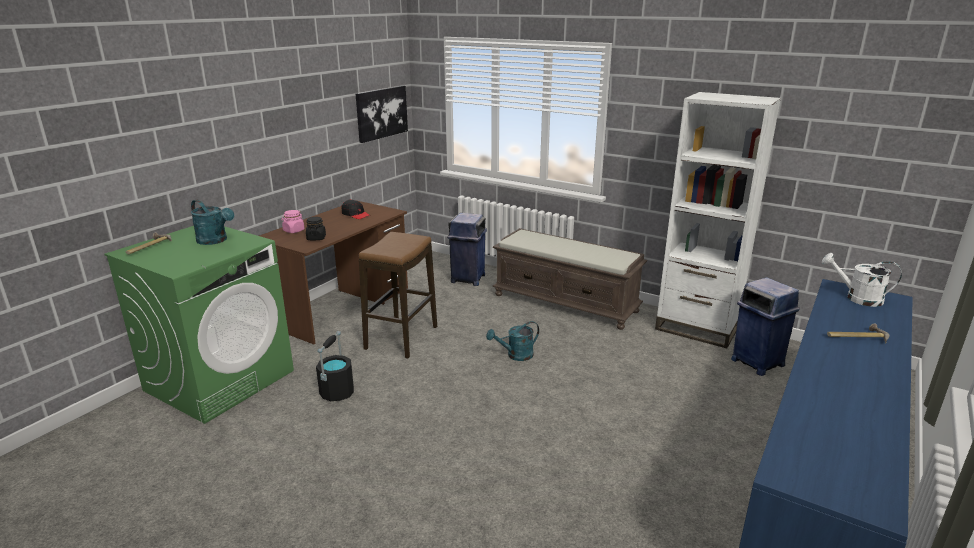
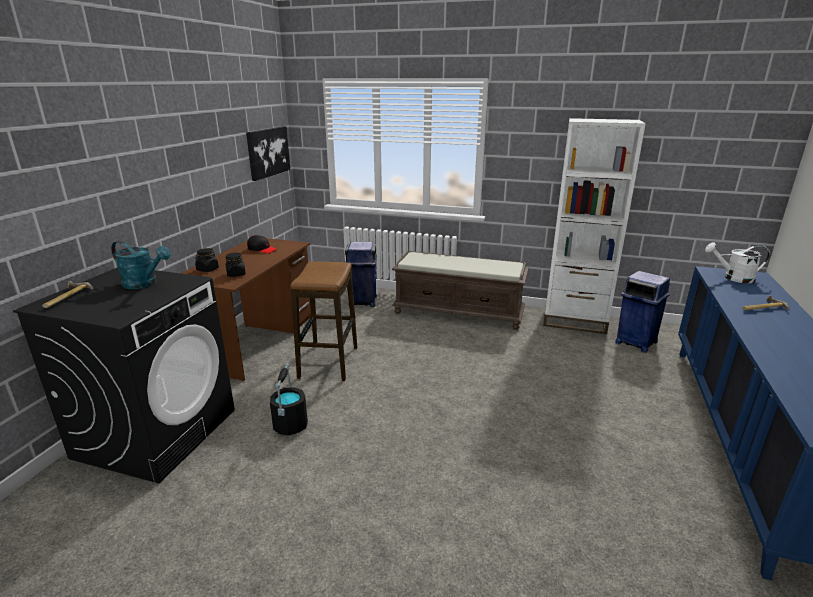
camera: 15 degrees left, 0 degrees up
green washing machine [105,226,294,424] -> black washing machine [13,267,235,483]
pink jar [281,210,305,233] -> black jar [195,248,219,272]
turquoise watering can [486,321,539,361] -> none

